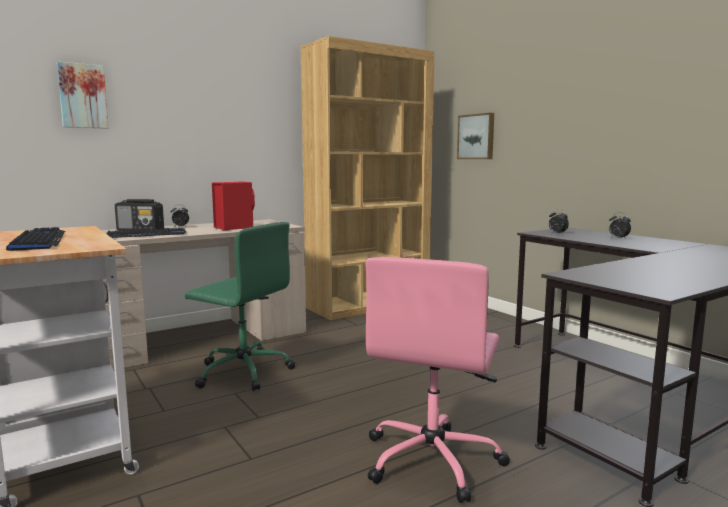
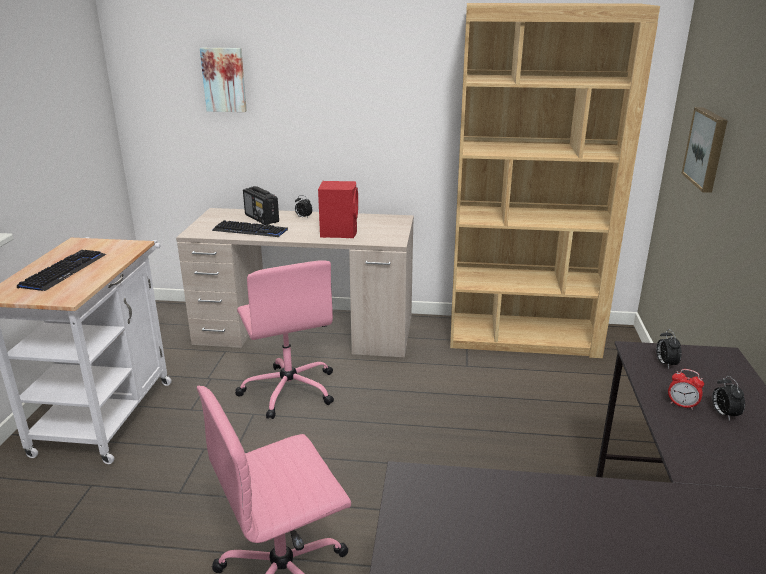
camera: 40 degrees right, 15 degrees up
green office chair [185,222,295,391] -> pink office chair [235,260,334,419]
none -> alarm clock [668,369,704,410]

